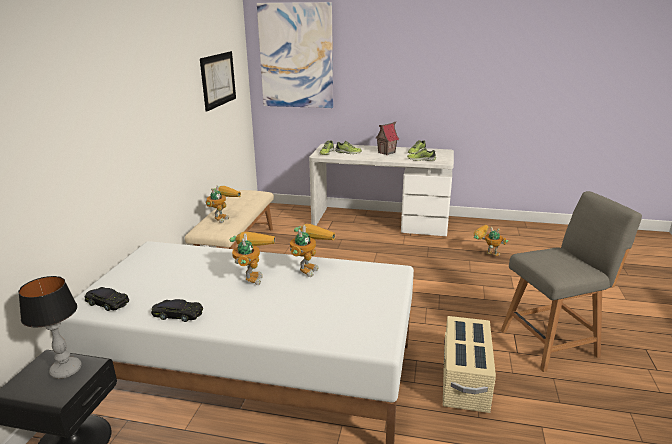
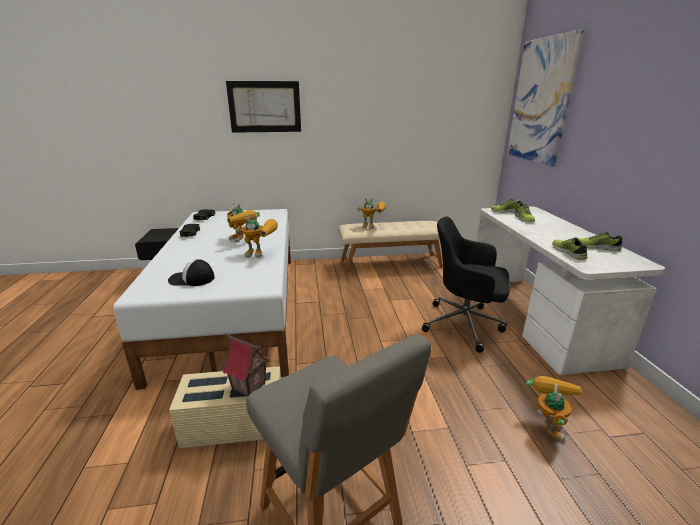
camera: 70 degrees right, 0 degrees up
table lamp [18,276,82,379] -> none
picture [200,51,236,112] -> picture moved to [226,81,301,133]
toy robot [230,232,275,285] -> toy robot turned 60 degrees clockwise [227,202,260,243]
toy house [376,122,400,155] -> toy house moved to [221,333,270,397]
none -> cap [168,259,215,286]
none -> black office chair [422,217,510,353]

